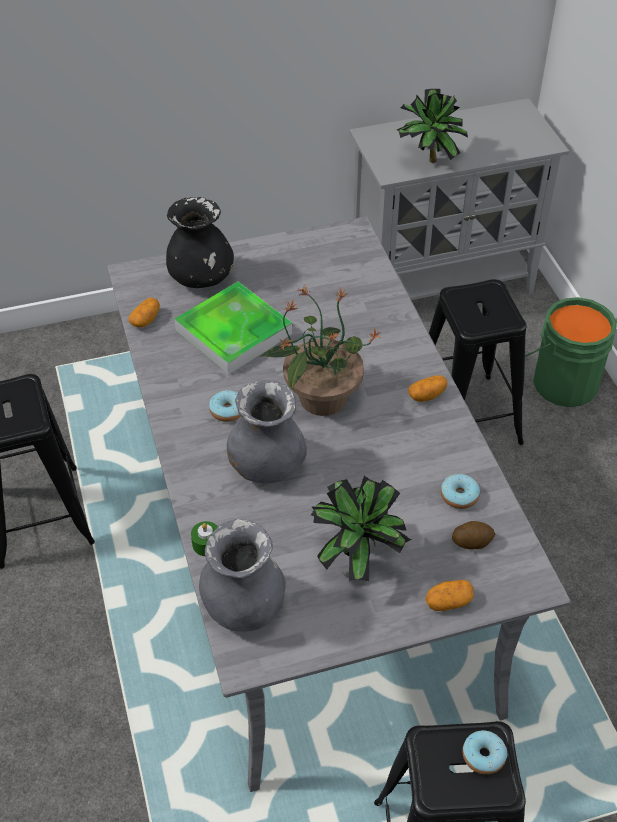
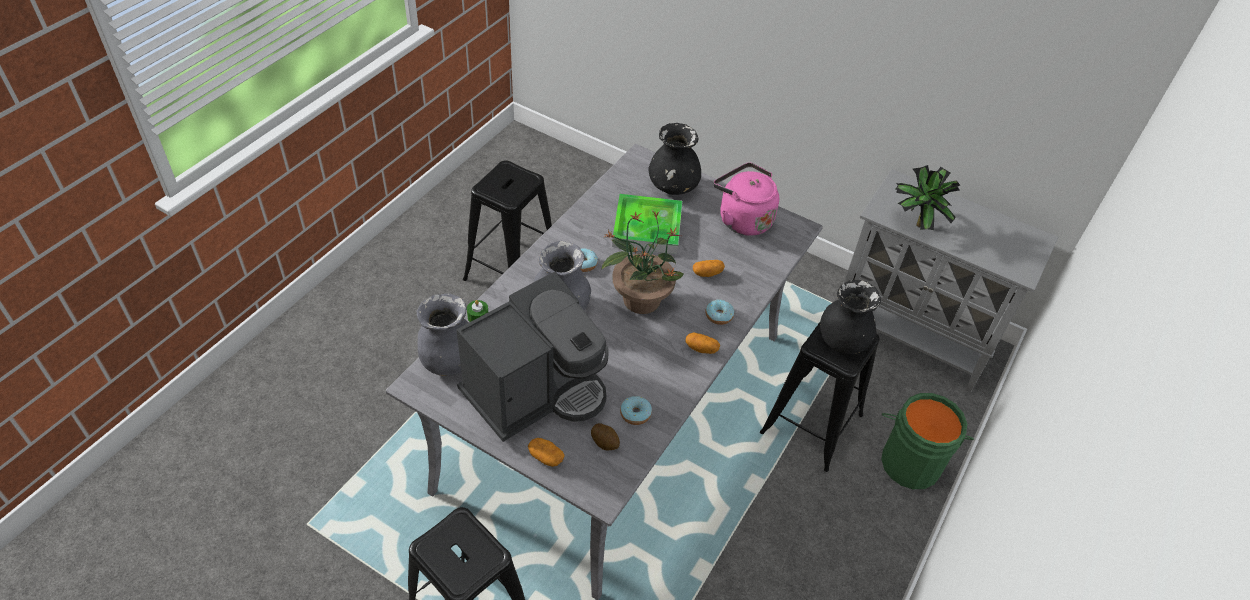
camera: 45 degrees right, 0 degrees up
potato [128,298,160,327] -> potato moved to [693,260,725,277]
potted plant [311,475,411,581] -> coffee machine [456,271,609,442]
donut [462,730,508,775] -> donut moved to [705,299,734,325]
none -> pink kettle [713,163,779,236]
none -> black vase [820,280,881,354]

